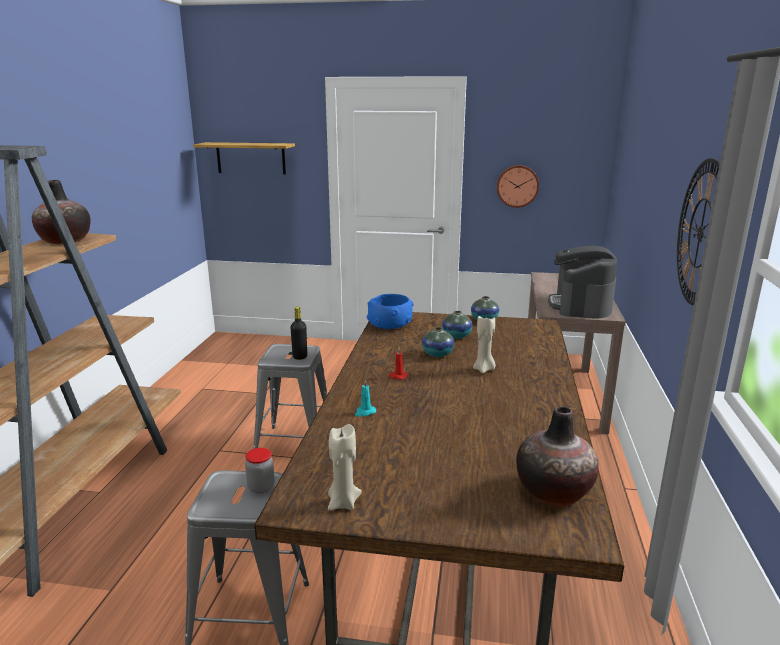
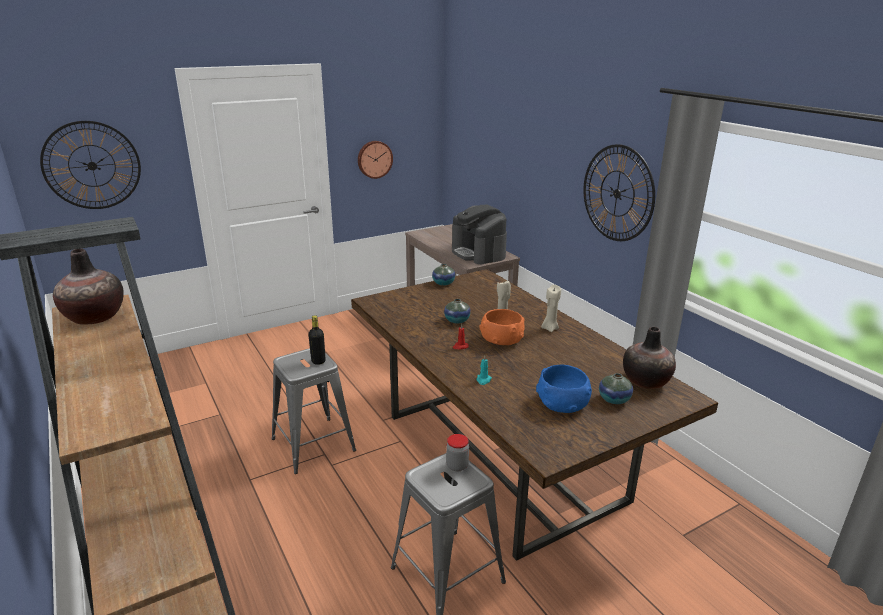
camera: 40 degrees left, 5 degrees up
shelf [193,142,295,175] -> wall clock [40,121,141,209]
beige candle [328,424,362,510] -> beige candle moved to [541,284,561,332]
blue bowl [367,294,413,329] -> blue bowl moved to [536,365,592,413]
vase [442,311,472,339] -> vase moved to [599,373,633,404]
none -> orange bowl [479,309,525,345]

